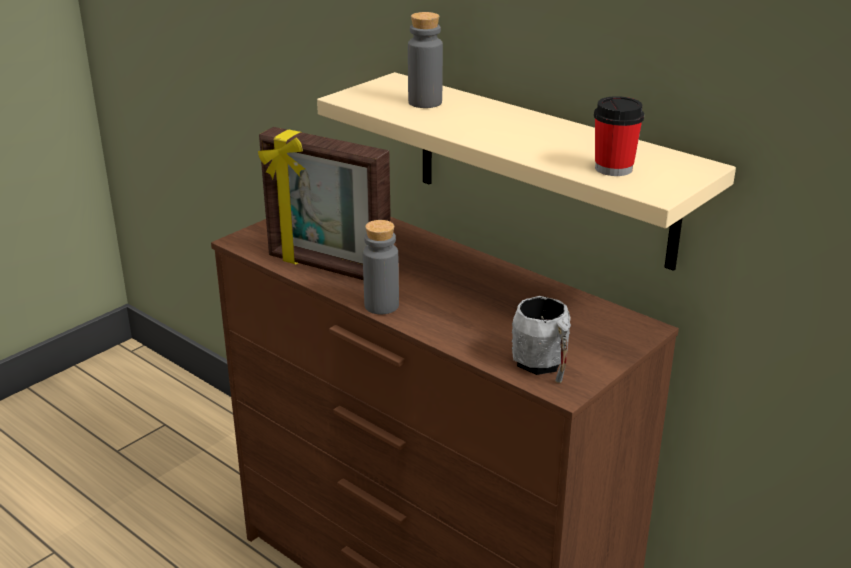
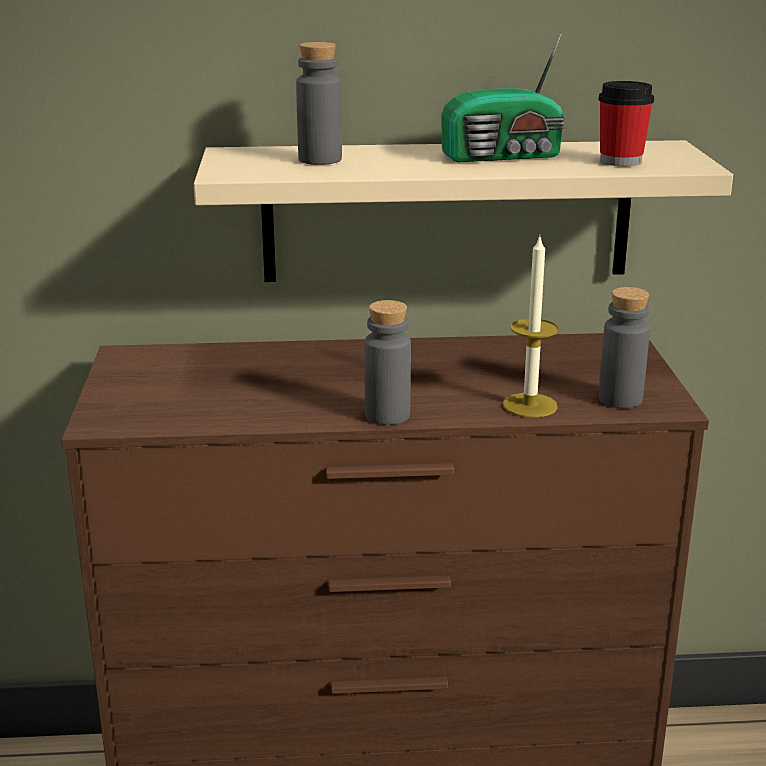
camera: 45 degrees left, 5 degrees down
picture frame [258,127,391,280] -> none
grey mug [512,296,571,383] -> grey bottle [598,287,650,408]
none -> radio [441,33,565,162]
none -> candle [503,236,559,418]

